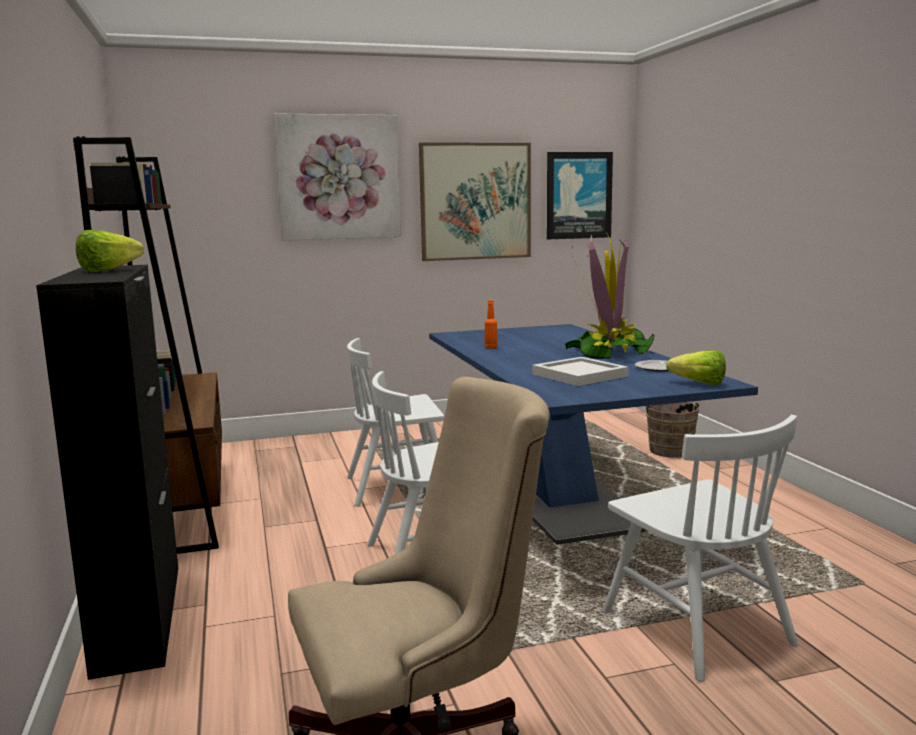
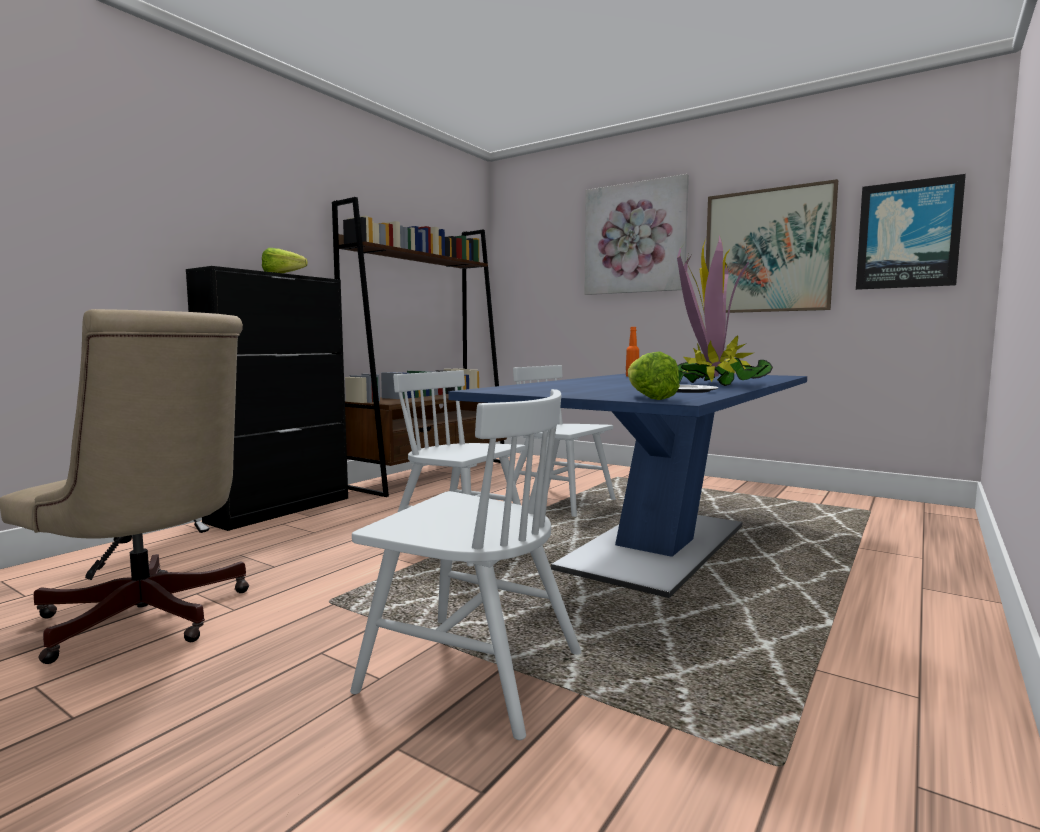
camera: 50 degrees right, 5 degrees down
white tray [532,357,629,386] -> none
white chair [603,414,799,682] -> white chair turned 90 degrees counterclockwise [350,389,582,740]
brown bucket [646,401,701,458] -> none

